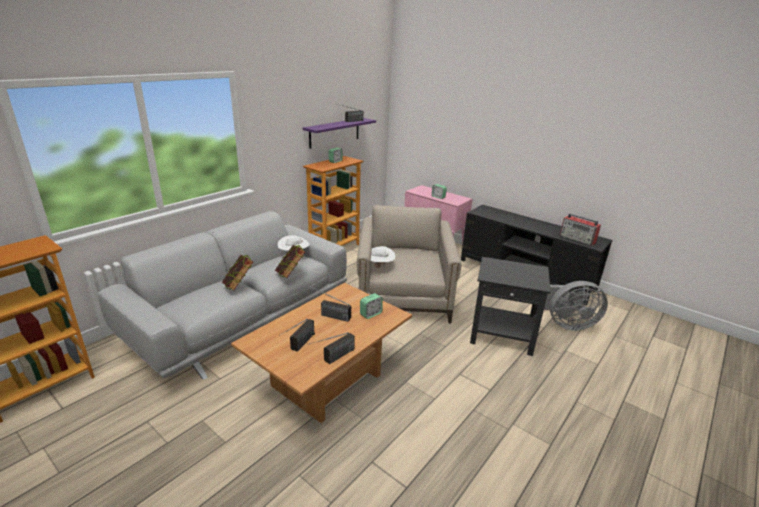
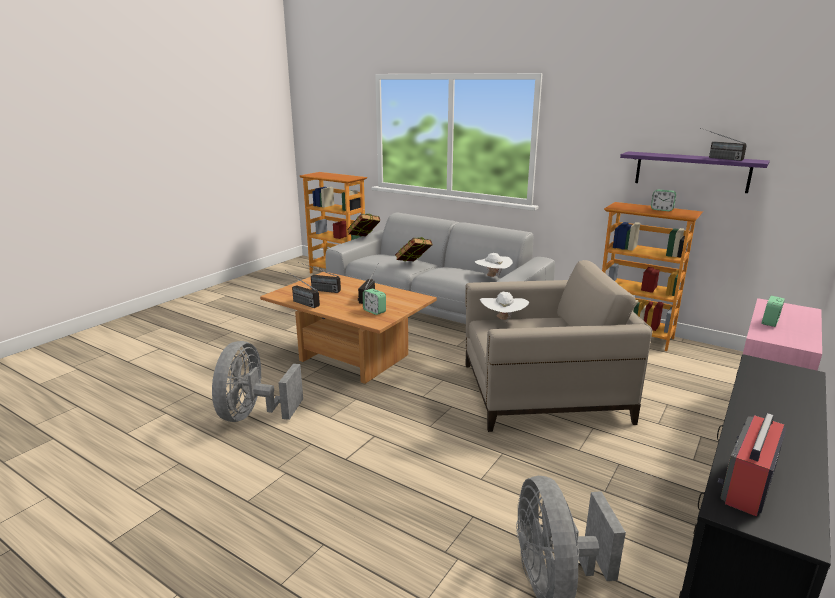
camera: 85 degrees right, 5 degrees down
book [275,245,306,278] -> book moved to [347,214,380,237]
black side table [470,257,551,356] -> none
none -> grey fan [212,341,303,422]

